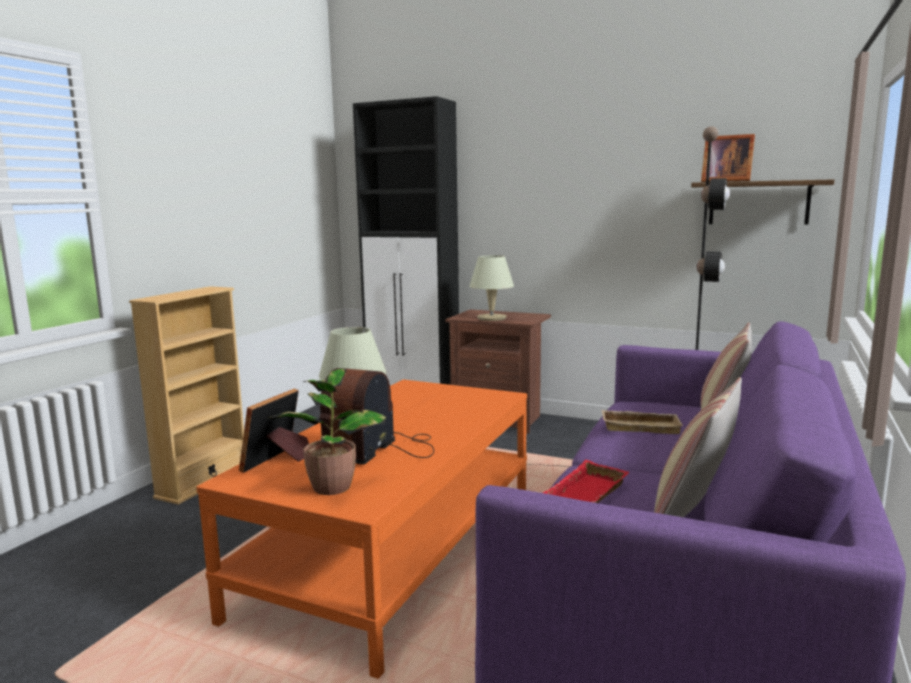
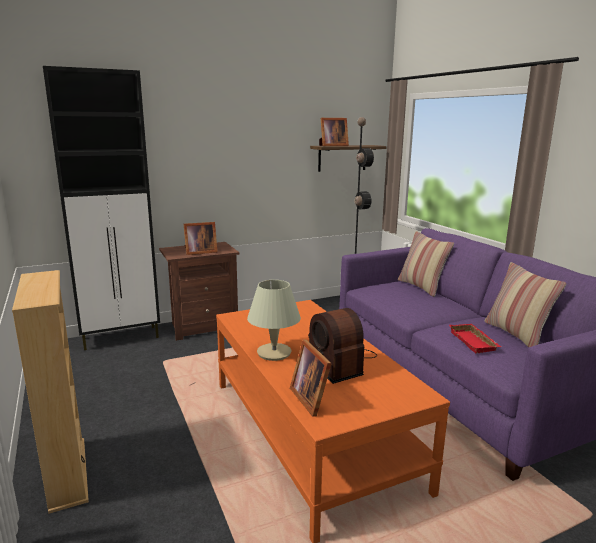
camera: 50 degrees left, 5 degrees up
potted plant [267,368,387,495] -> none
beige table lamp [469,255,514,321] -> picture frame [184,222,218,255]
beige tray [602,410,683,434] -> none

